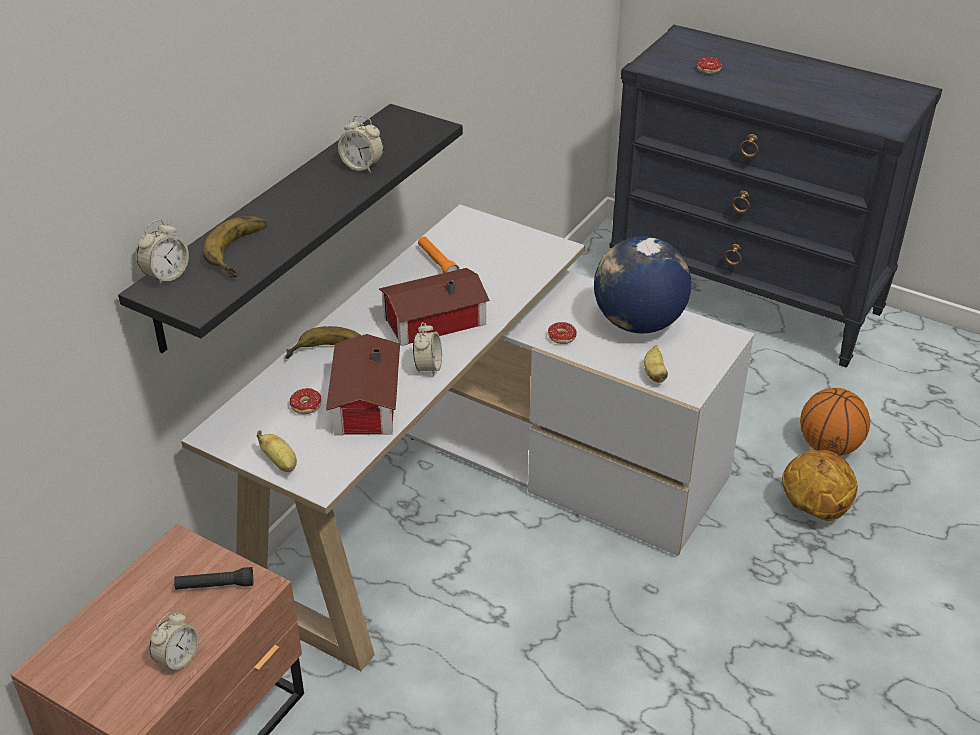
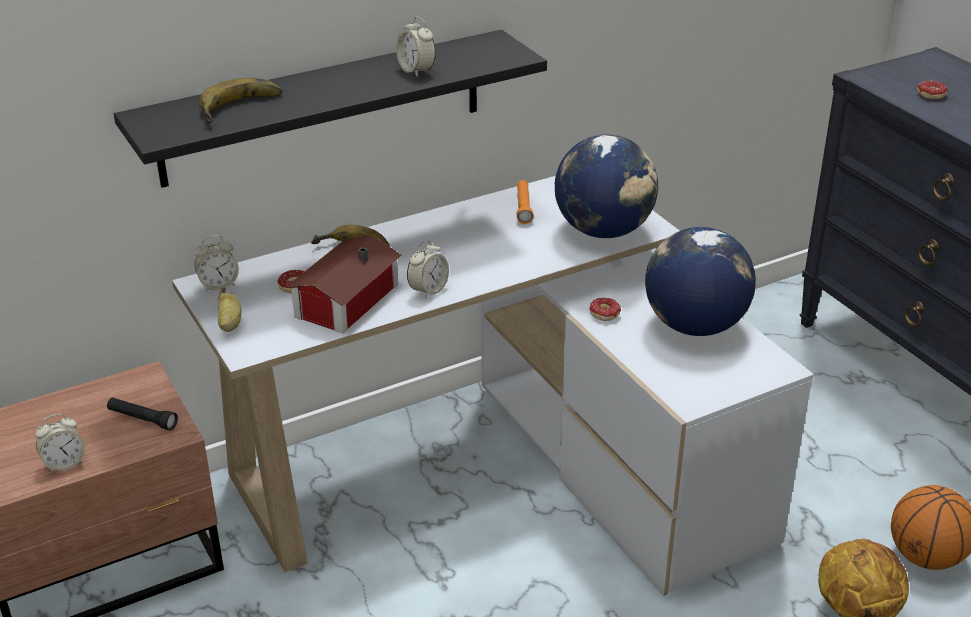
camera: 30 degrees right, 5 degrees down
alarm clock [137,219,189,286] -> alarm clock moved to [194,236,239,292]
toy house [379,268,490,346] -> none
banana [644,345,668,383] -> none
none -> globe [555,134,658,238]

